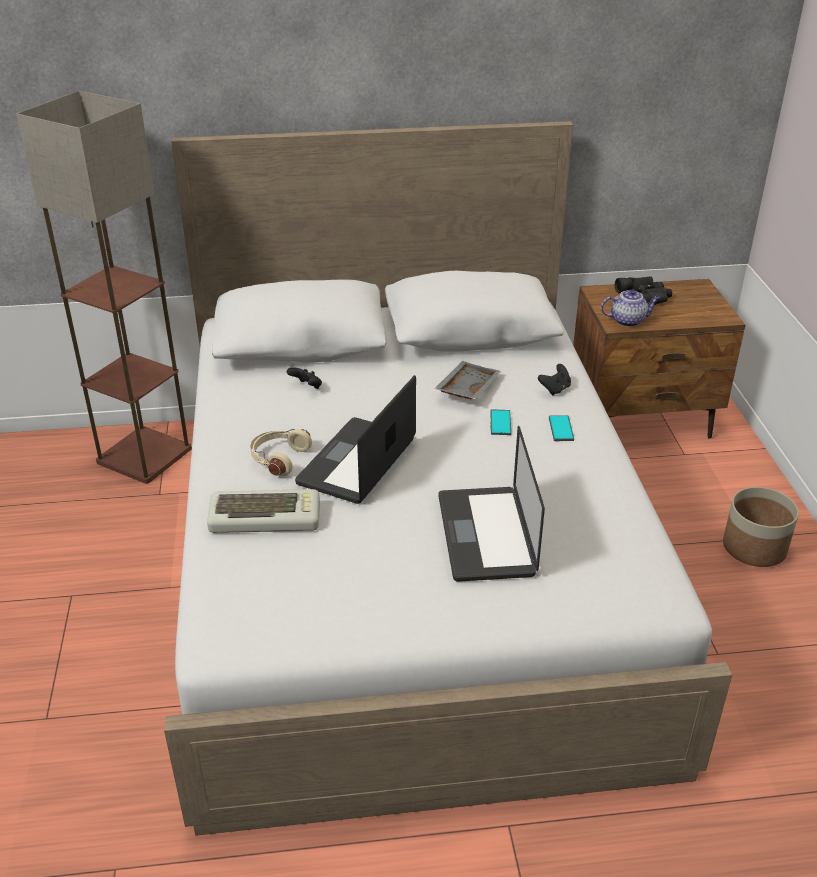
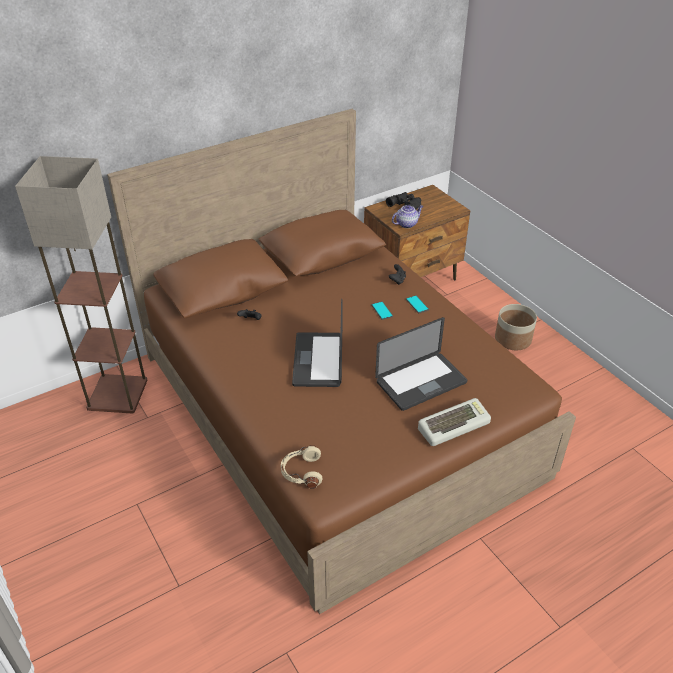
camera: 25 degrees left, 5 degrees up
white bed [164,121,732,836] -> brown bed [107,109,576,614]
keyboard [207,489,320,533] -> keyboard moved to [418,398,491,446]
beige headphones [250,429,312,476] -> beige headphones moved to [281,445,322,489]
grey tray [434,361,502,400] -> none
laptop [439,426,545,582] -> laptop turned 90 degrees counterclockwise [375,317,467,411]

